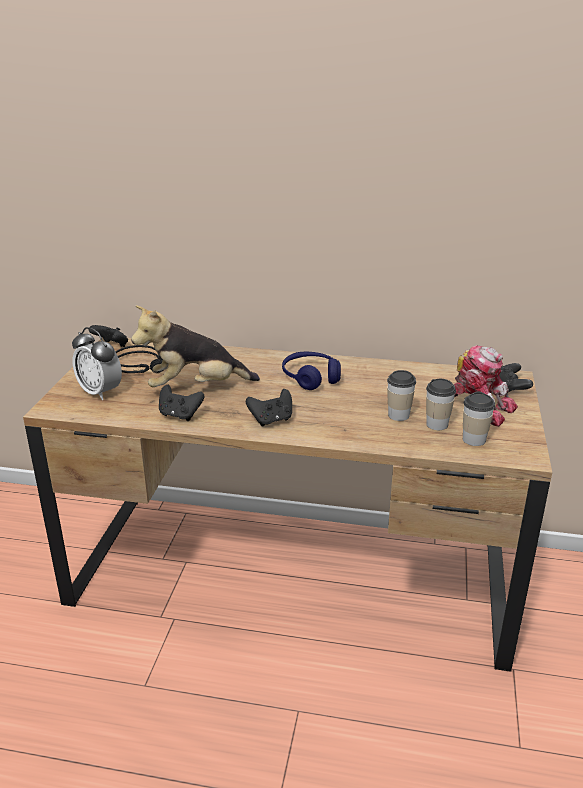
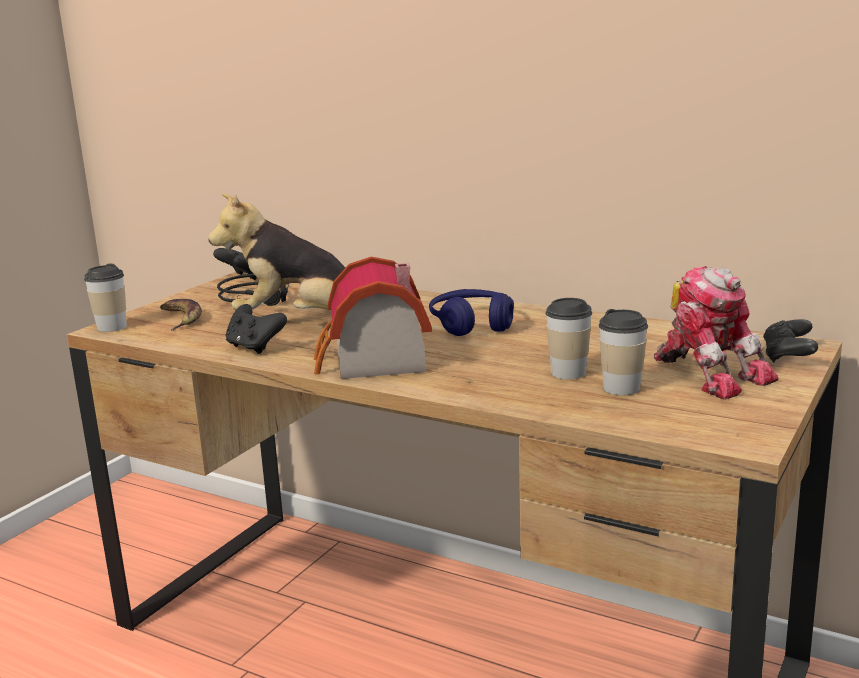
camera: 20 degrees right, 10 degrees down
alarm clock [72,327,122,400] -> banana [160,299,202,331]
black game controller [246,389,292,426] -> toy house [314,257,432,379]
cup [463,392,495,446] -> cup moved to [84,264,127,332]

